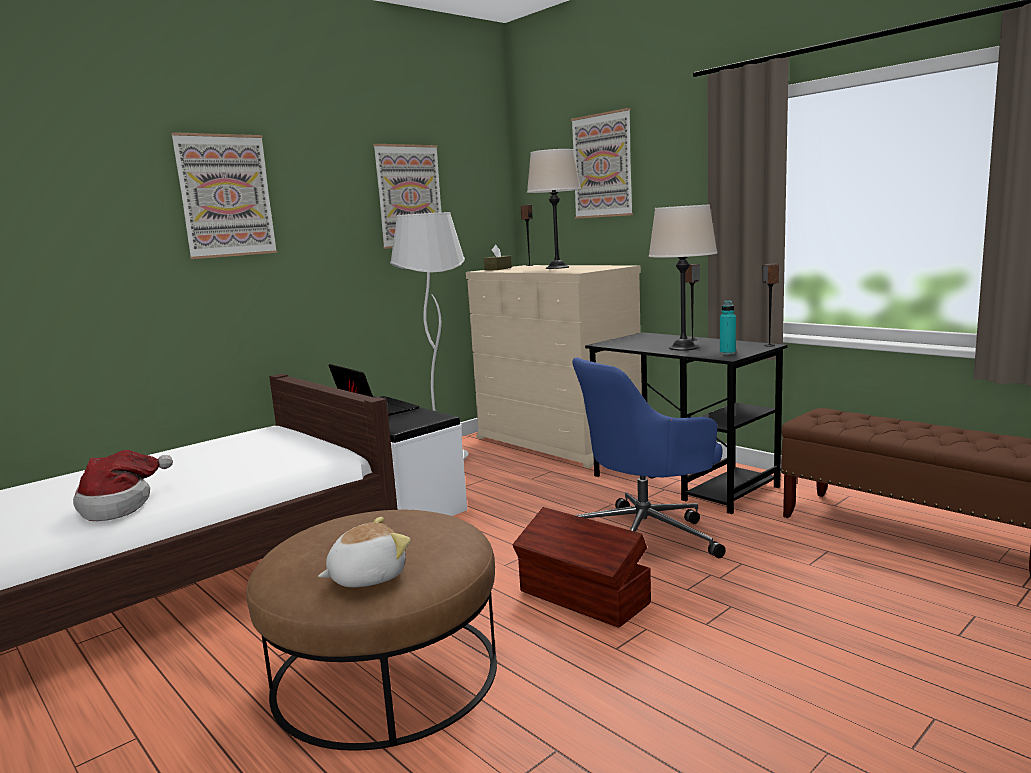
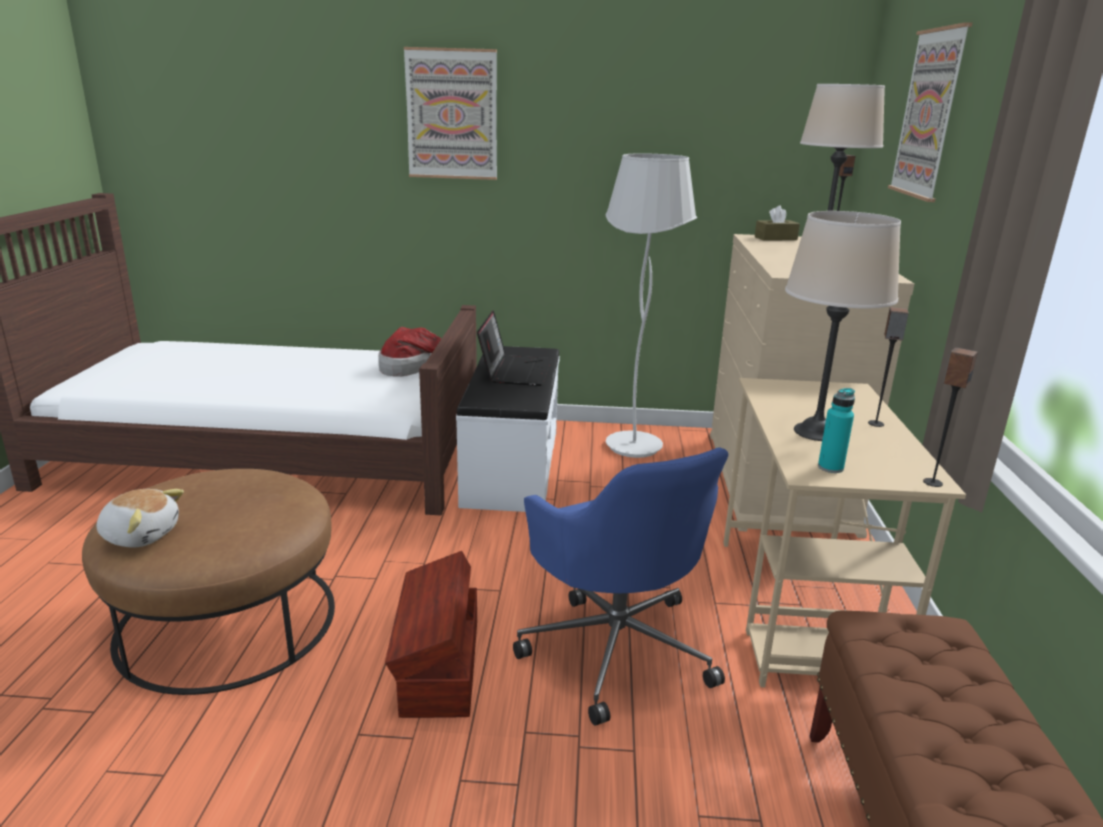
camera: 45 degrees right, 10 degrees up
hat [73,450,173,521] -> hat moved to [378,327,441,376]
picture [373,144,442,249] -> none
blue office chair [572,357,726,558] -> blue office chair turned 135 degrees counterclockwise [513,447,728,726]
black desk [585,332,788,514] -> beige desk [724,378,966,687]

